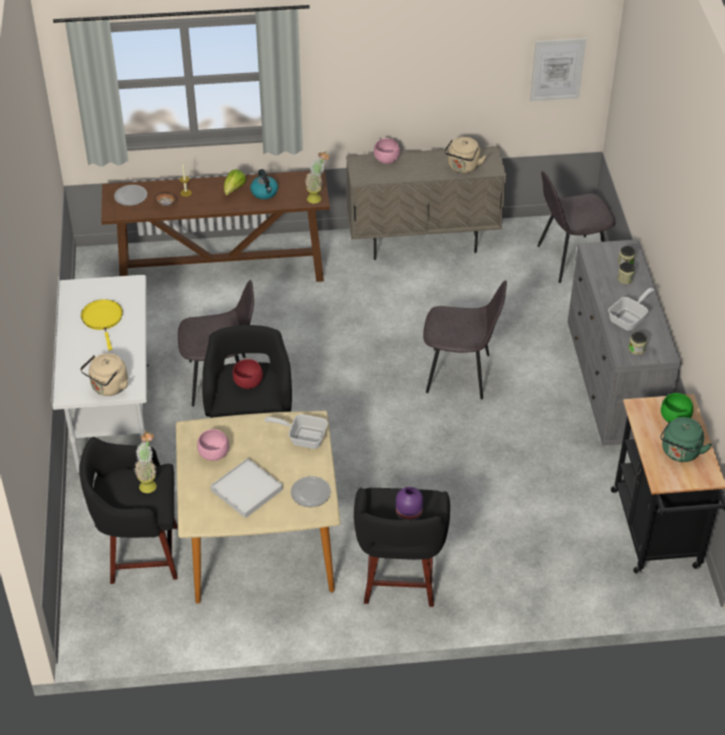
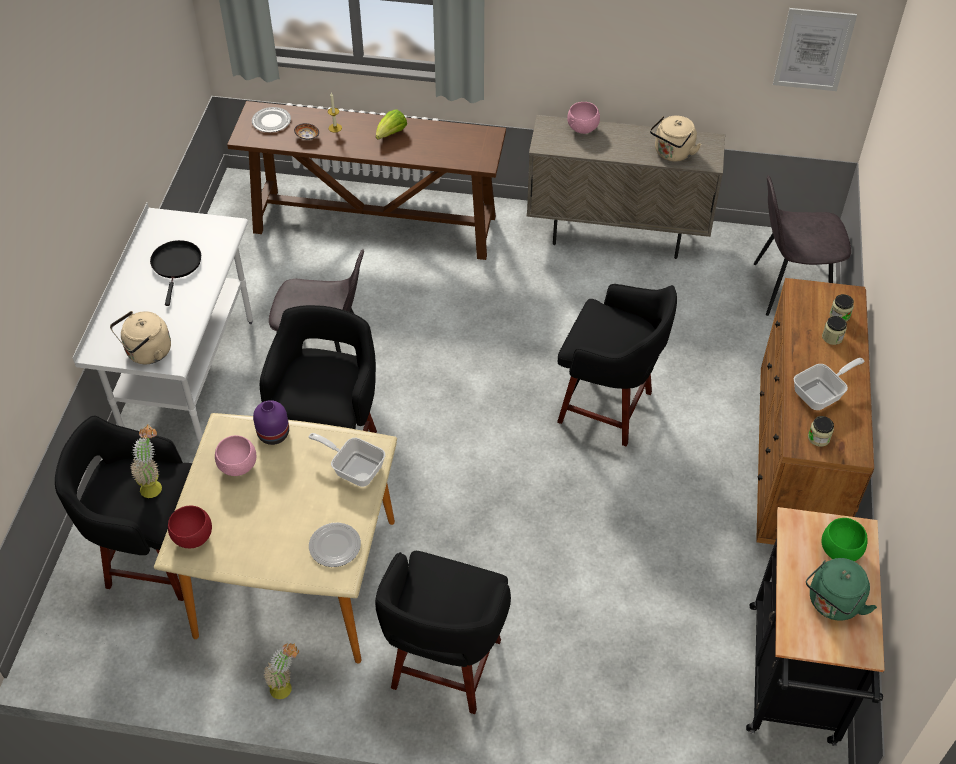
camera: 15 degrees right, 5 degrees up
yellow frying pan [81,299,123,350] -> black frying pan [150,240,201,306]
white tray [210,458,283,518] -> none
red bowl [233,359,263,389] -> red bowl moved to [168,506,212,548]
kettle [250,169,278,199] -> none
potted plant [305,151,329,203] -> potted plant moved to [264,643,299,699]
purple vase [396,487,423,520] -> purple vase moved to [253,400,289,445]
grey chair [423,280,507,400] -> black stool [557,284,677,446]
grey dresser [568,239,681,446] -> brown dresser [756,278,874,545]

